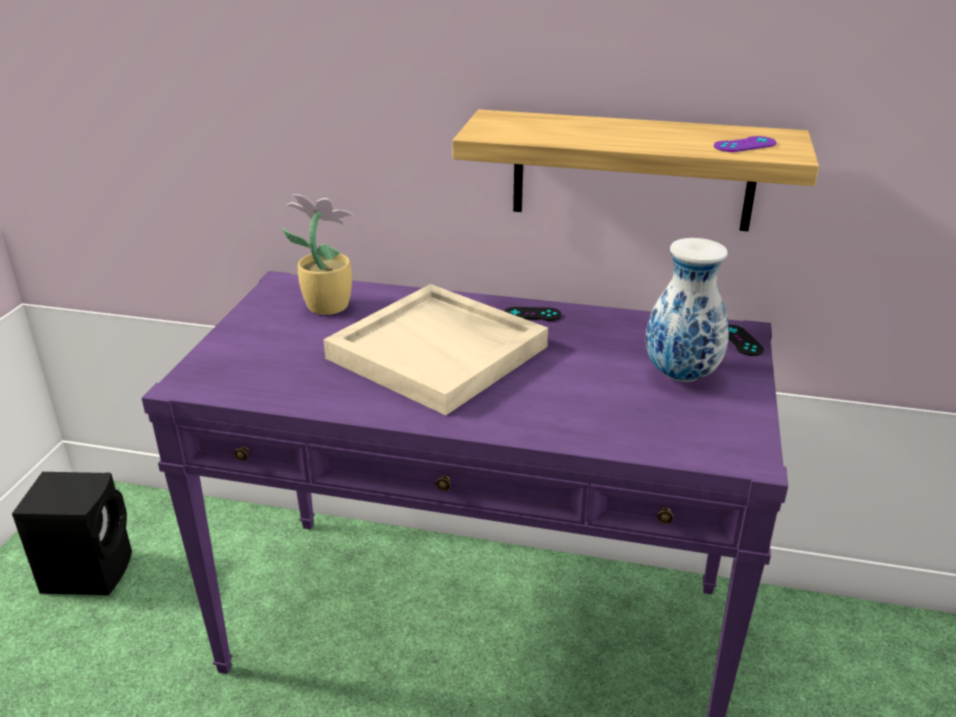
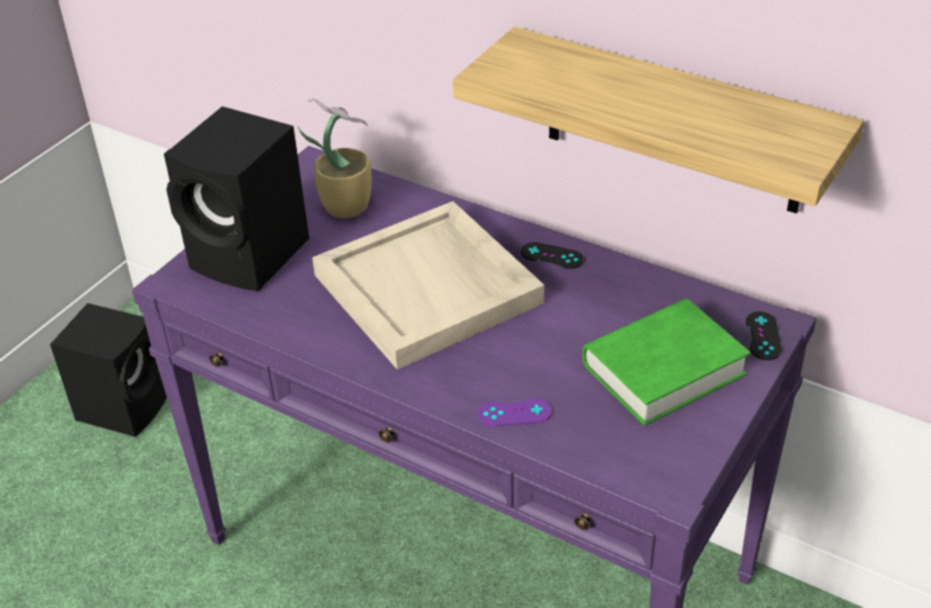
camera: 20 degrees right, 10 degrees up
vase [646,238,729,382] -> green book [582,299,750,426]
purple game controller [714,136,776,152] -> purple game controller moved to [478,398,552,427]
none -> black speaker [164,106,309,291]

